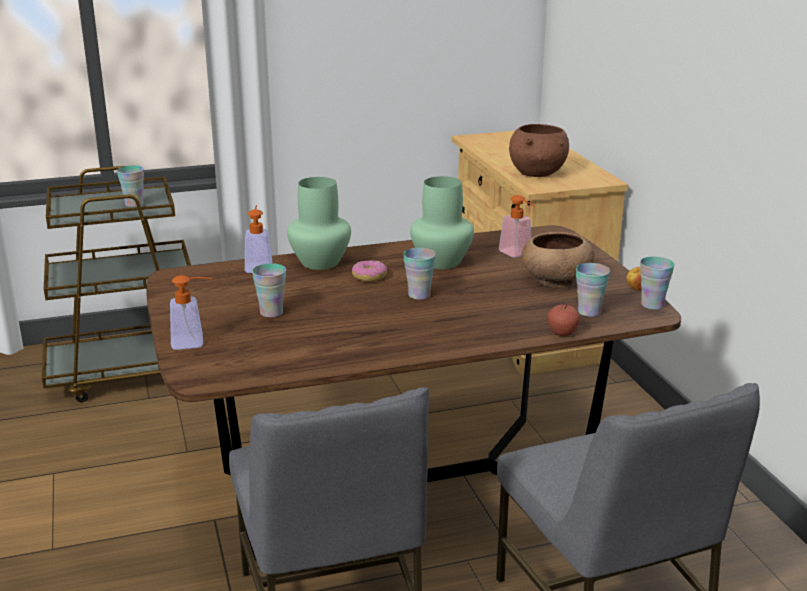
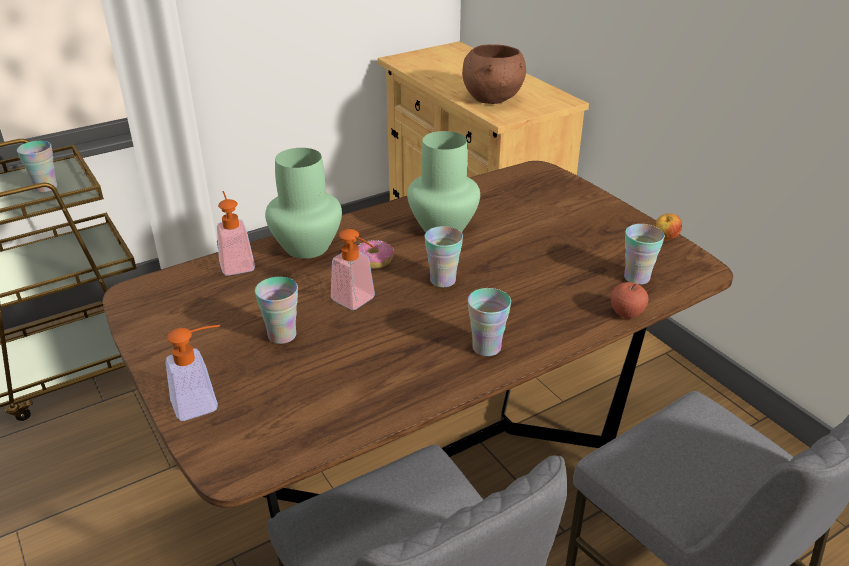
camera: 15 degrees left, 10 degrees up
soap dispenser [499,195,535,257] -> soap dispenser moved to [331,229,375,310]
brown bowl [521,232,594,287] -> none
cup [640,256,674,310] -> cup moved to [468,288,511,356]

